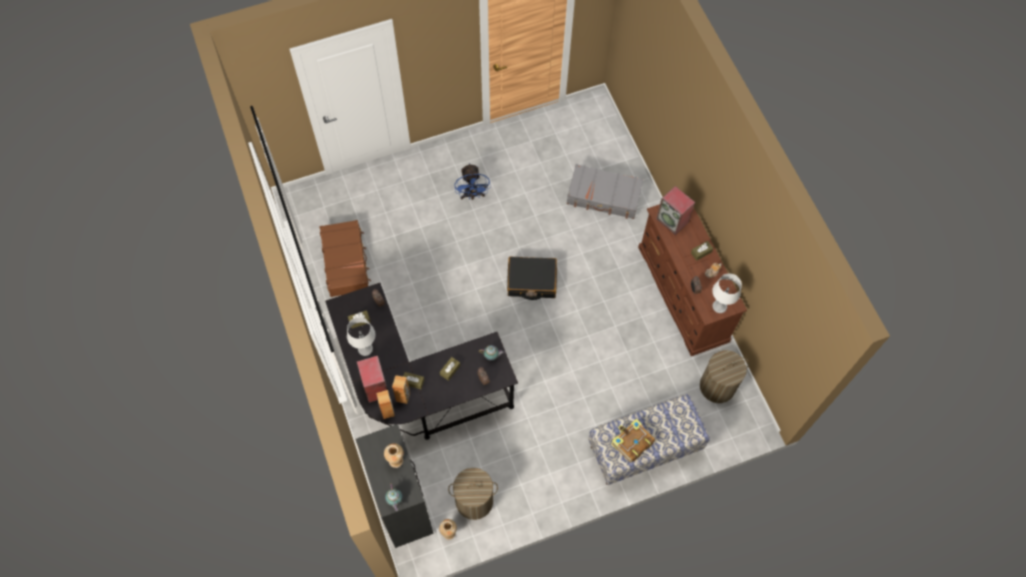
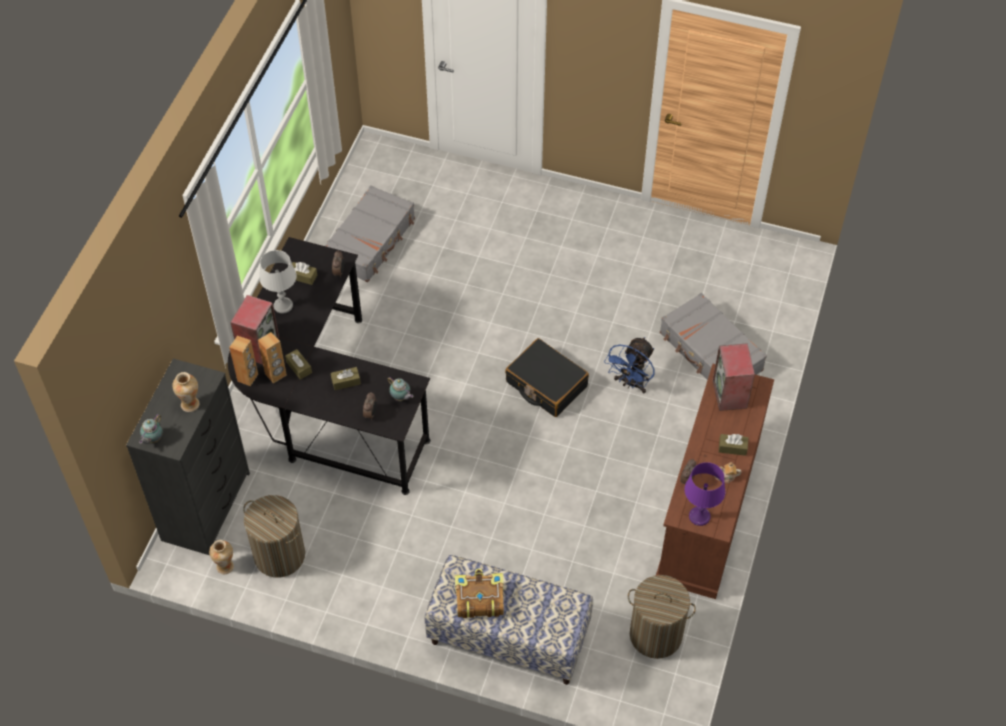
camera: 40 degrees right, 10 degrees down
brown suitcase [319,220,371,297] -> grey suitcase [325,185,415,282]
blue fan [454,163,491,200] -> blue fan moved to [604,337,654,394]
white table lamp [712,273,742,313] -> purple table lamp [684,462,725,526]

